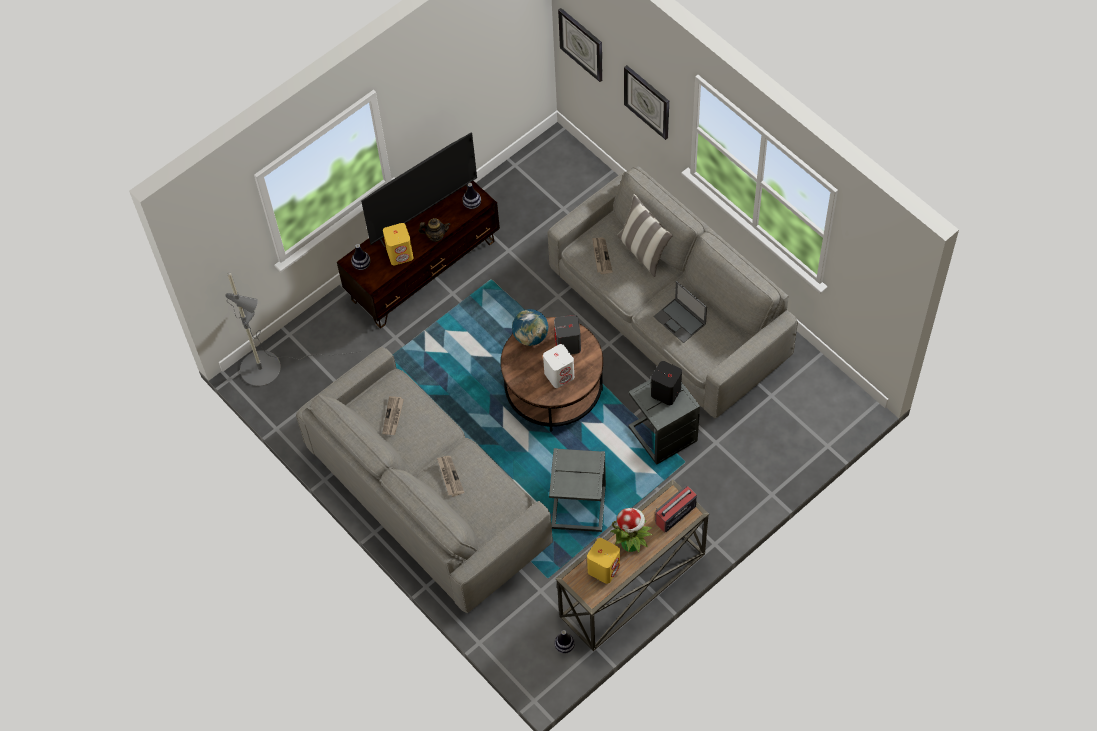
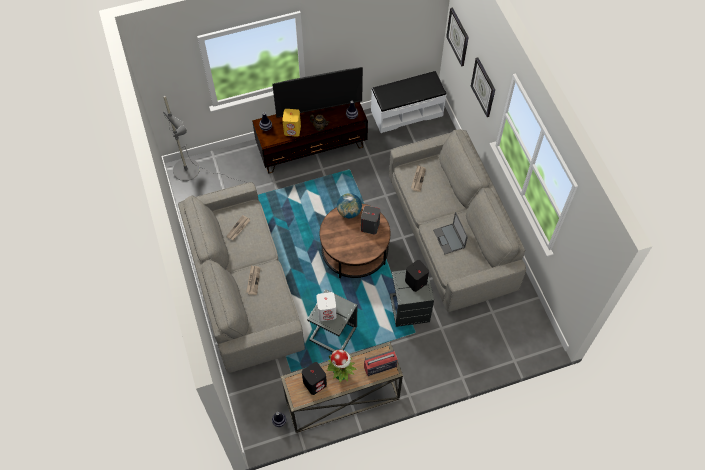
camera: 20 degrees right, 0 degrees up
white speaker [543,344,574,388] -> white speaker moved to [316,292,336,321]
yellow speaker [587,538,620,584] -> black speaker [302,362,327,395]
pillow [617,194,673,277] -> none
none -> white bench [371,71,447,133]

